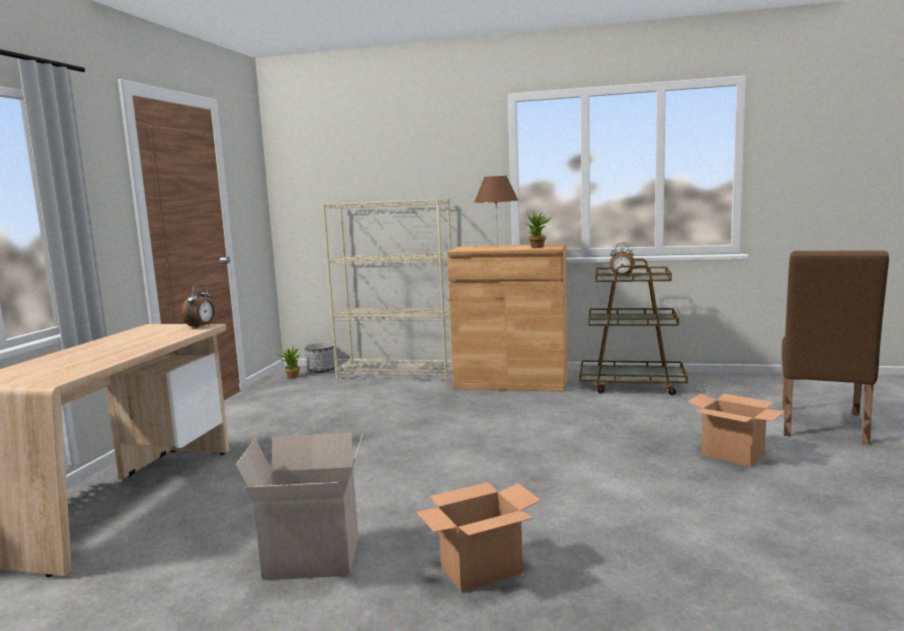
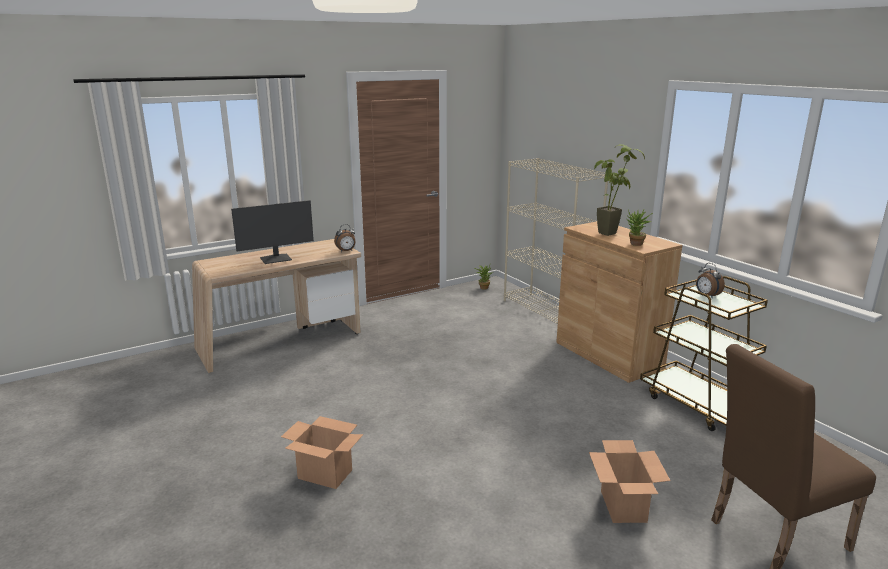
camera: 45 degrees right, 10 degrees up
cardboard box [236,433,363,580] -> none
planter [305,342,335,373] -> none
brown table lamp [474,176,519,248] -> potted plant [594,144,645,236]
none -> monitor [231,200,314,264]

